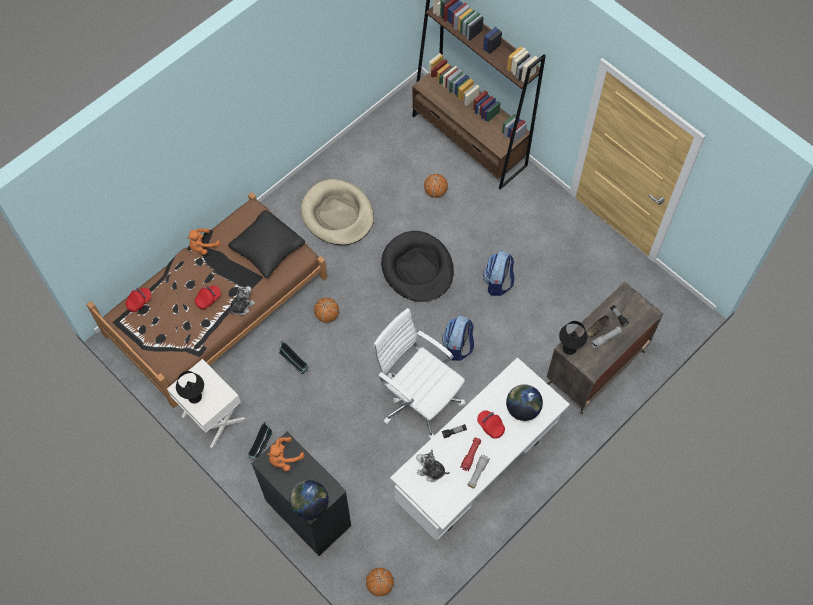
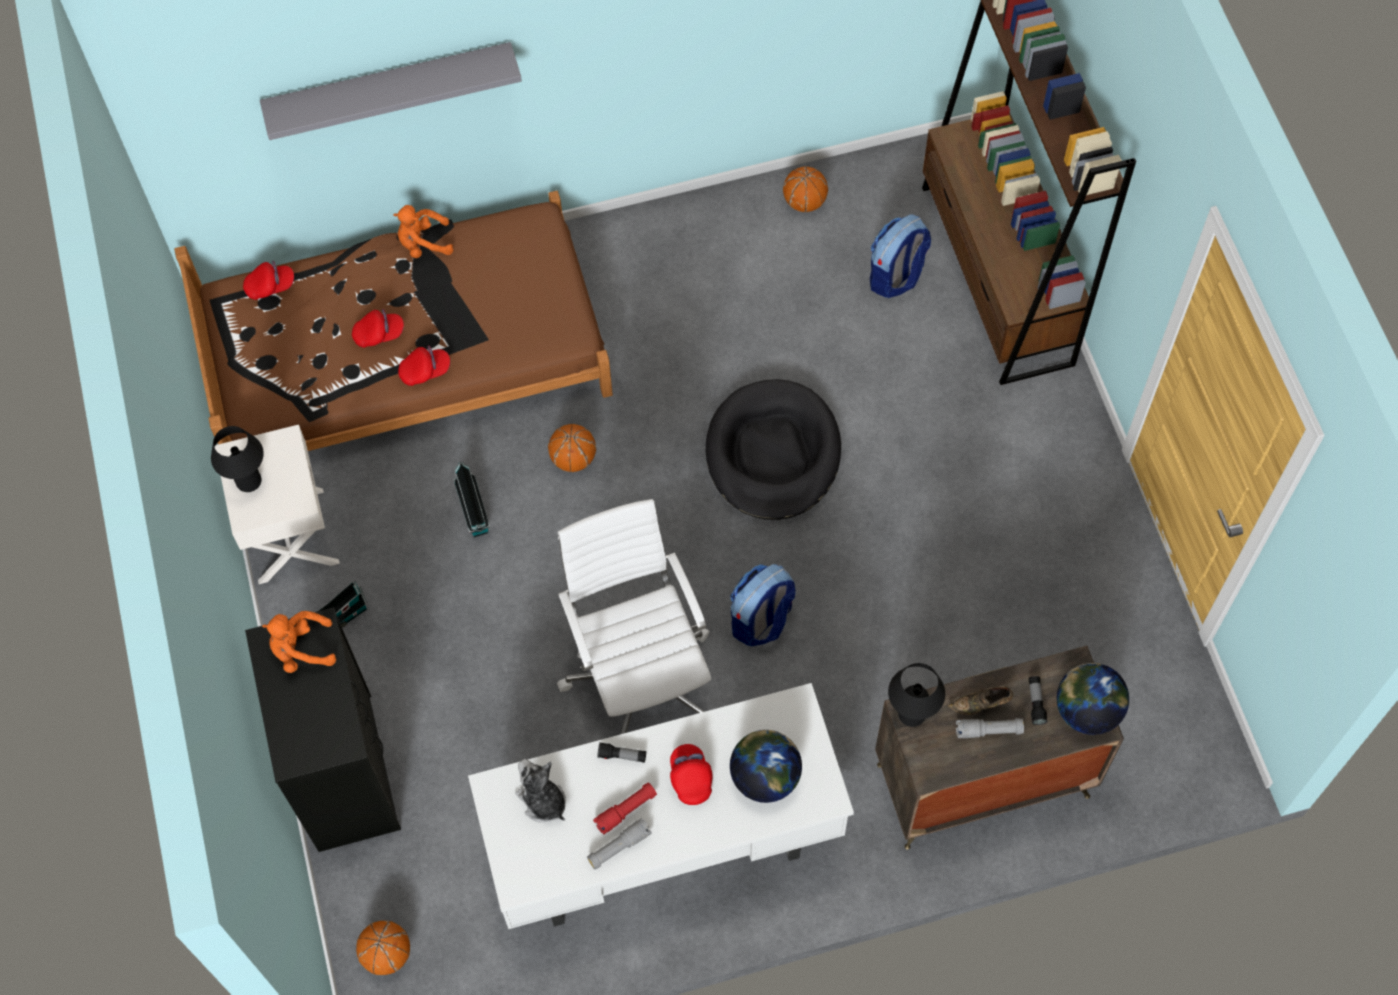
camera: 30 degrees right, 0 degrees up
black pillow [228,210,305,278] -> none
plush toy [228,286,255,315] -> red cap [398,345,450,386]
globe [290,480,329,520] -> globe moved to [1057,663,1129,735]
beige dog bed [301,179,374,245] -> none
basketball [424,174,448,198] -> basketball moved to [783,166,828,212]
backpack [483,250,514,296] -> backpack moved to [870,214,931,298]
none -> grey shelf [260,42,522,140]

